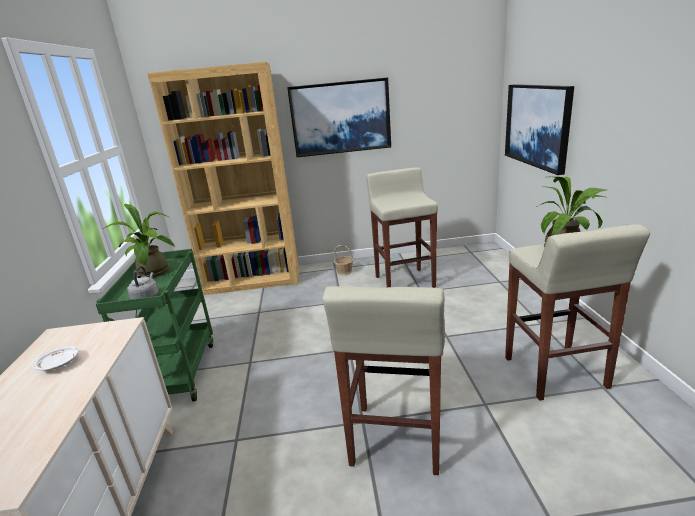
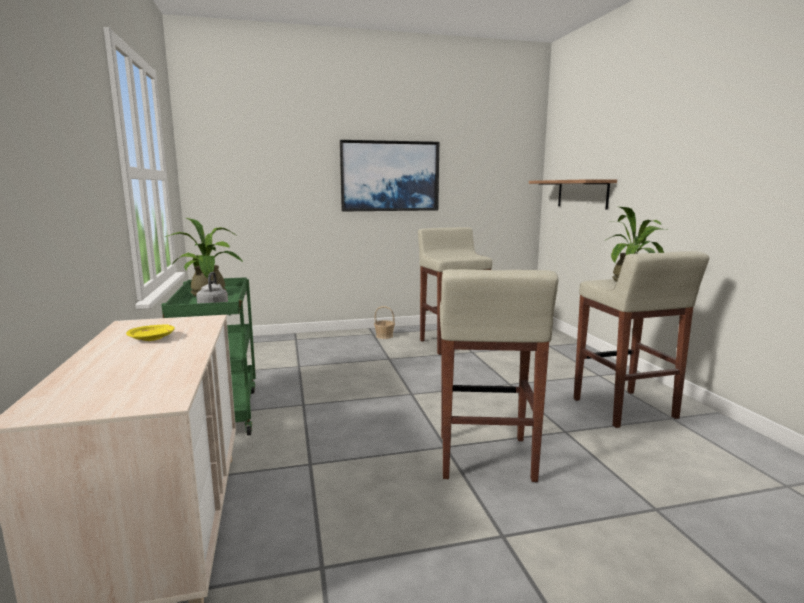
camera: 10 degrees left, 10 degrees down
white plate [33,346,78,371] -> yellow plate [126,324,175,341]
brown bookcase [147,62,299,295] -> none
picture [505,84,574,175] -> shelf [529,179,617,210]

